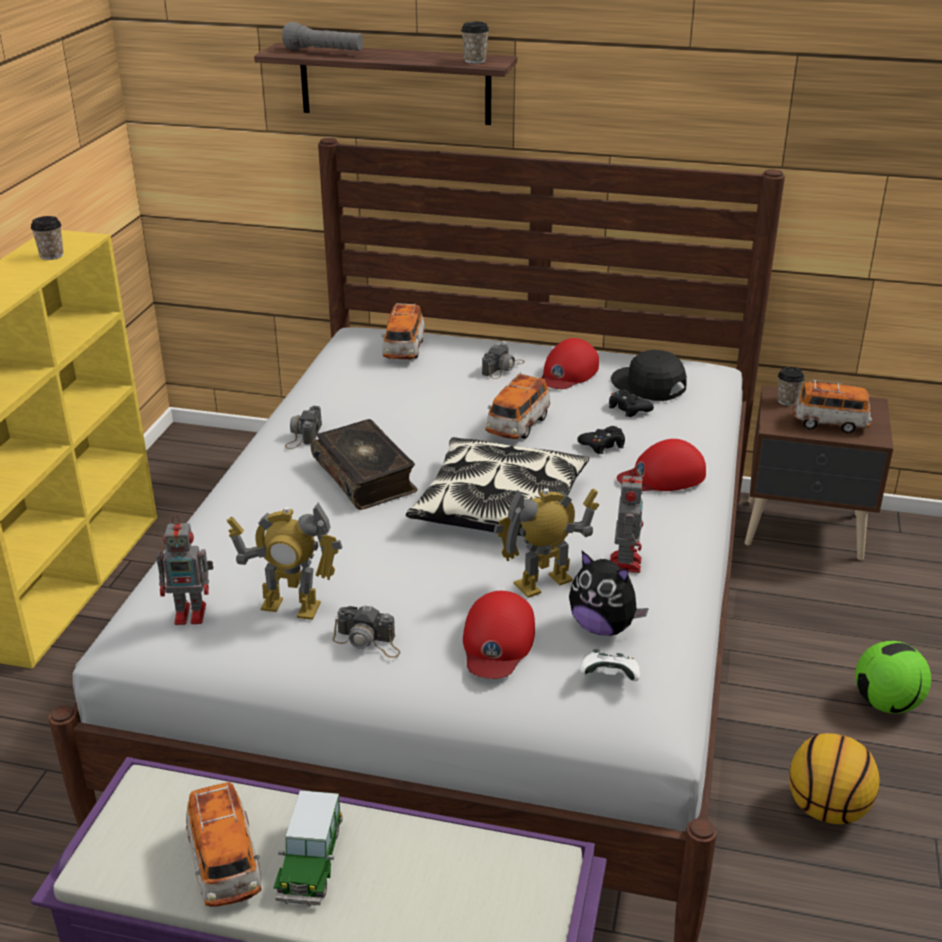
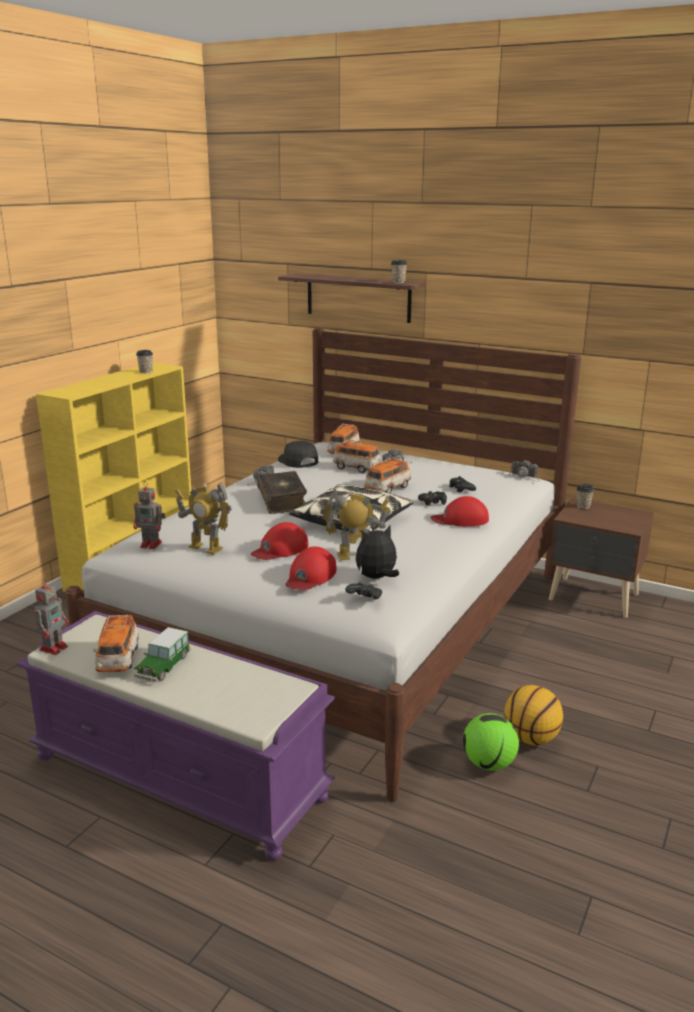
camera: 15 degrees right, 10 degrees down
grey flashlight [282,22,363,51] -> none
camera [333,604,401,658] -> camera moved to [509,460,540,481]
red cap [541,338,599,389] -> red cap moved to [251,522,308,560]
plush toy [569,551,649,636] -> plush toy turned 105 degrees clockwise [356,526,399,579]
white game controller [580,649,640,681] -> black game controller [345,582,382,599]
toy robot [610,469,643,573] -> toy robot moved to [34,579,69,655]
black cap [611,350,687,401] -> black cap moved to [278,441,318,468]
toy car [793,380,872,434] -> toy car moved to [333,439,382,473]
football [855,641,931,714] -> football moved to [463,713,519,771]

